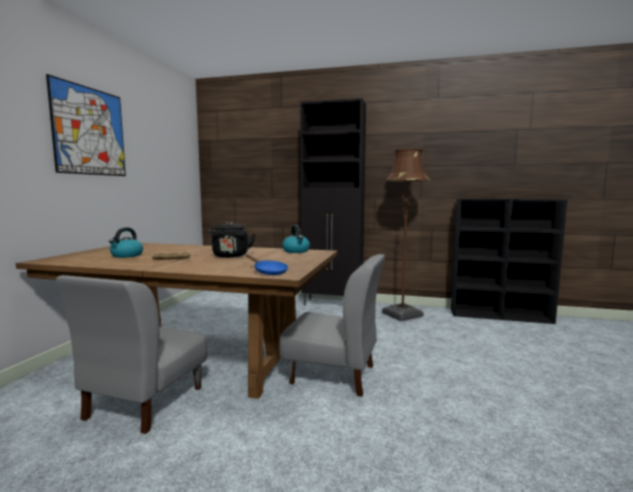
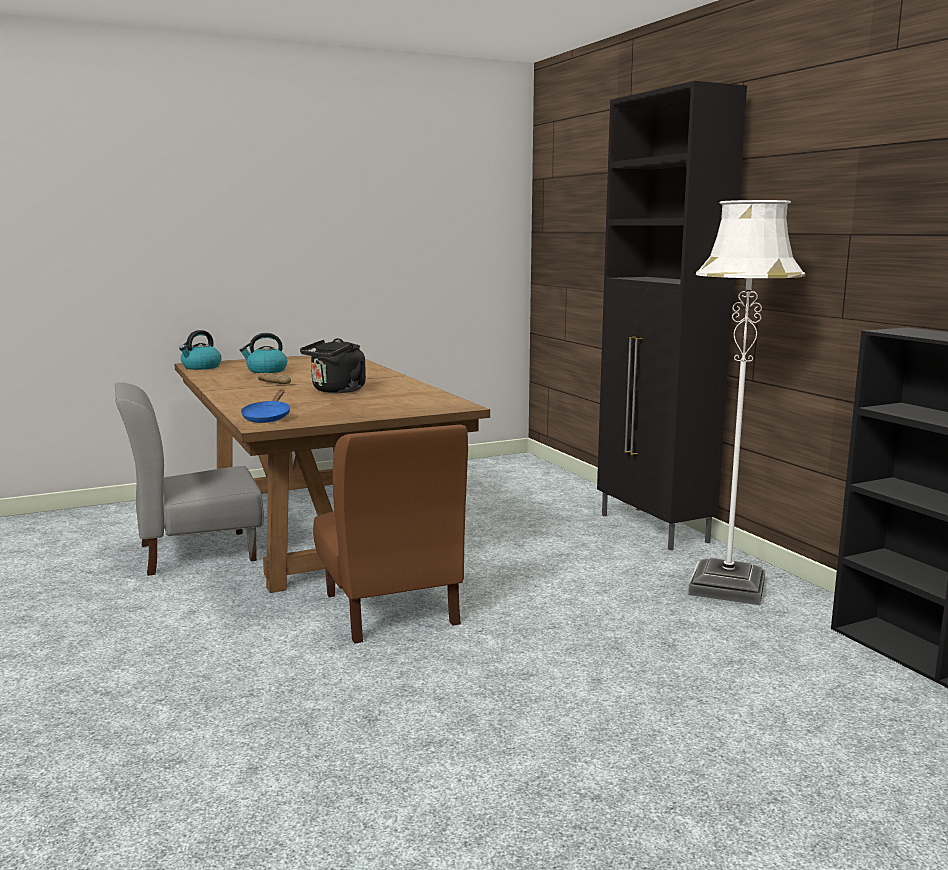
camera: 50 degrees right, 5 degrees up
picture [46,74,126,176] -> none
grey chair [279,254,385,397] -> brown chair [313,424,468,644]
kettle [282,225,310,253] -> kettle moved to [179,330,222,370]
brown floor lamp [382,149,430,322] -> white floor lamp [688,200,806,605]

